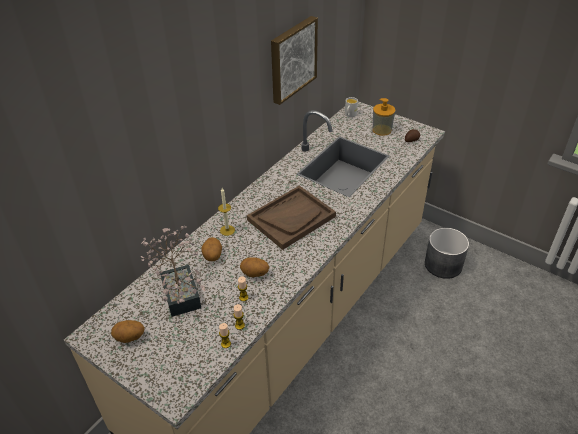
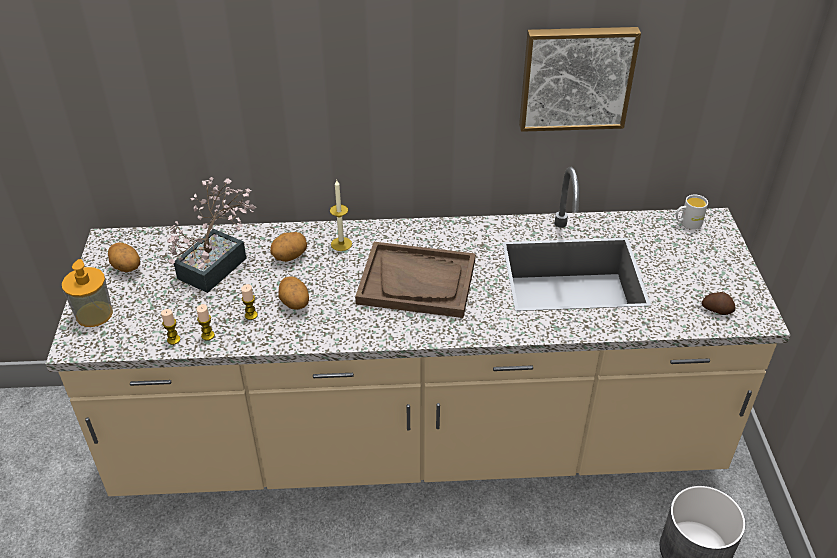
camera: 50 degrees right, 0 degrees up
soap dispenser [373,98,395,136] -> soap dispenser moved to [62,259,113,327]

